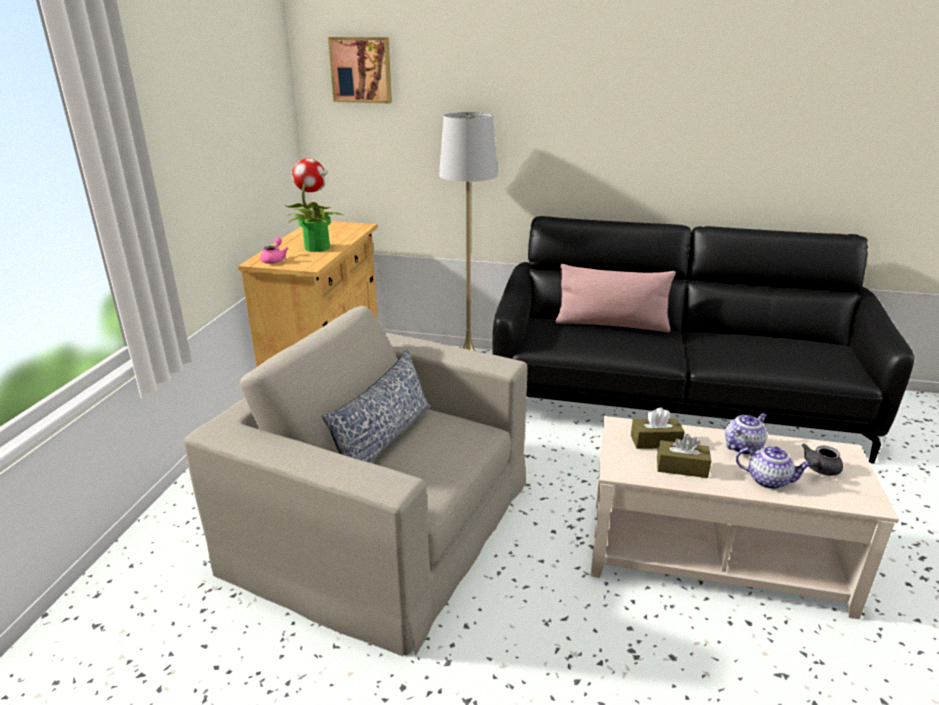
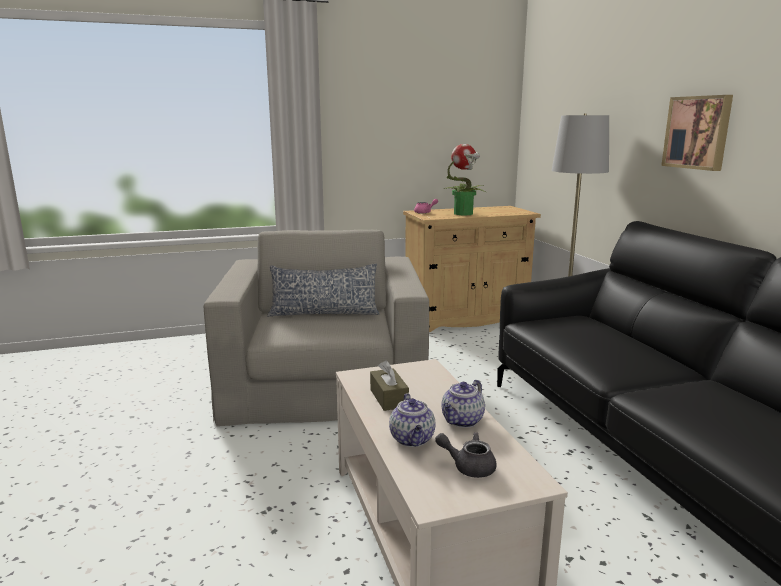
camera: 60 degrees right, 10 degrees down
picture [328,37,392,103] -> picture moved to [661,95,733,171]
pink pillow [556,264,676,332] -> none
brown tissue box [631,407,685,449] -> none
teapot [725,413,767,455] -> teapot turned 105 degrees clockwise [442,380,485,428]

